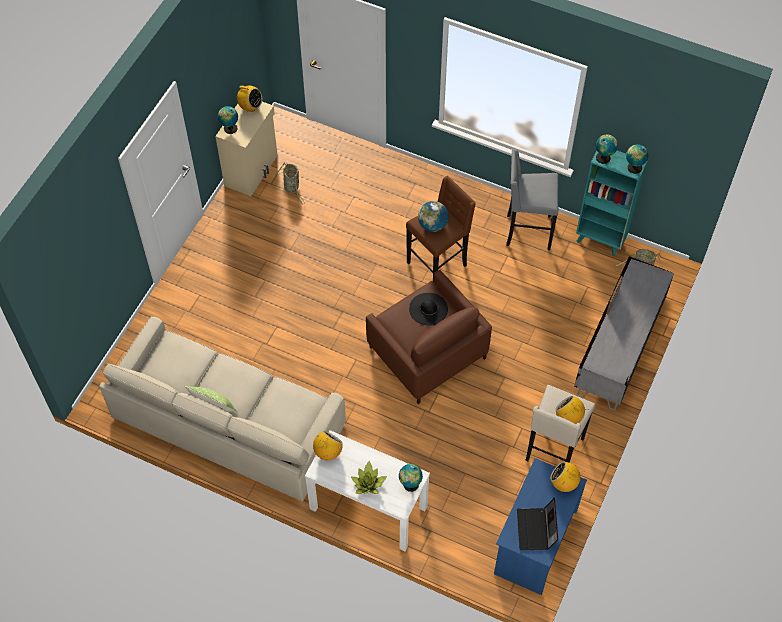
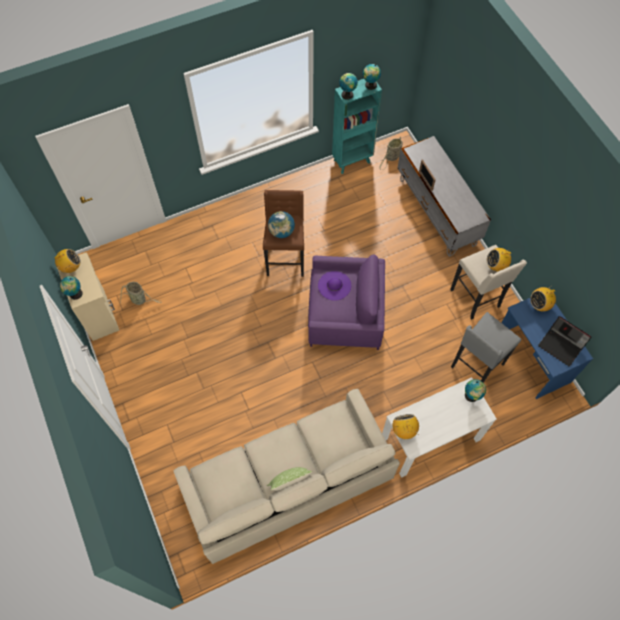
camera: 50 degrees left, 5 degrees up
potted plant [351,461,387,494] -> none
brown armchair [366,270,492,404] -> purple armchair [308,255,385,350]
black hat [409,293,448,326] -> purple hat [318,271,351,301]
grey stool [506,149,559,250] -> grey stool moved to [451,312,521,383]

